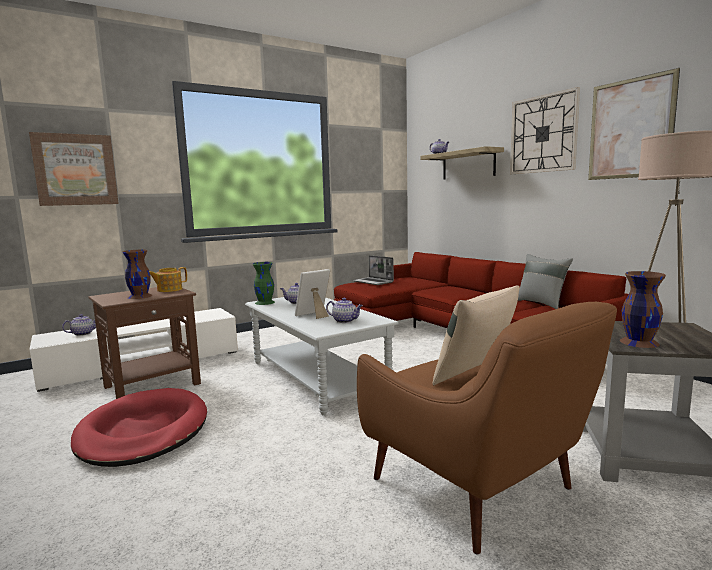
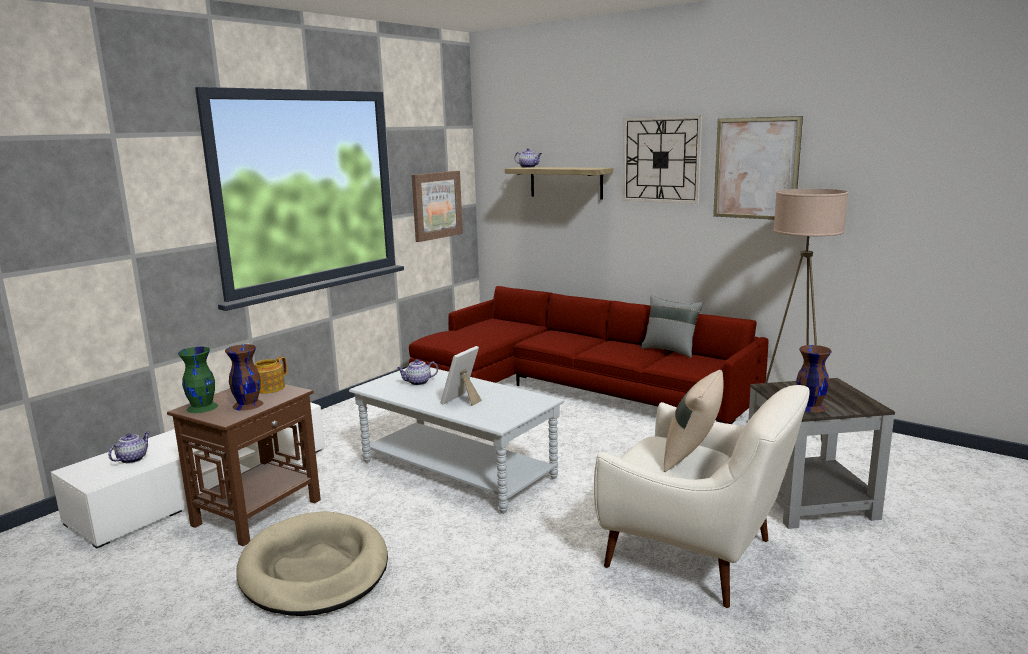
camera: 20 degrees left, 5 degrees up
picture [29,132,119,206] -> picture moved to [412,171,463,242]
red dog bed [71,388,207,467] -> beige dog bed [236,511,388,616]
green vase [253,262,275,305] -> green vase moved to [178,347,218,413]
teapot [326,298,363,323] -> none
laptop [353,255,394,285] -> none
brown armchair [357,302,617,555] -> white armchair [594,385,810,608]

